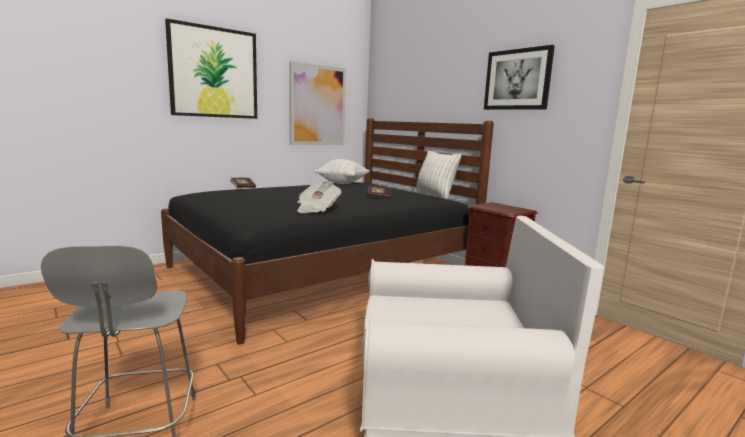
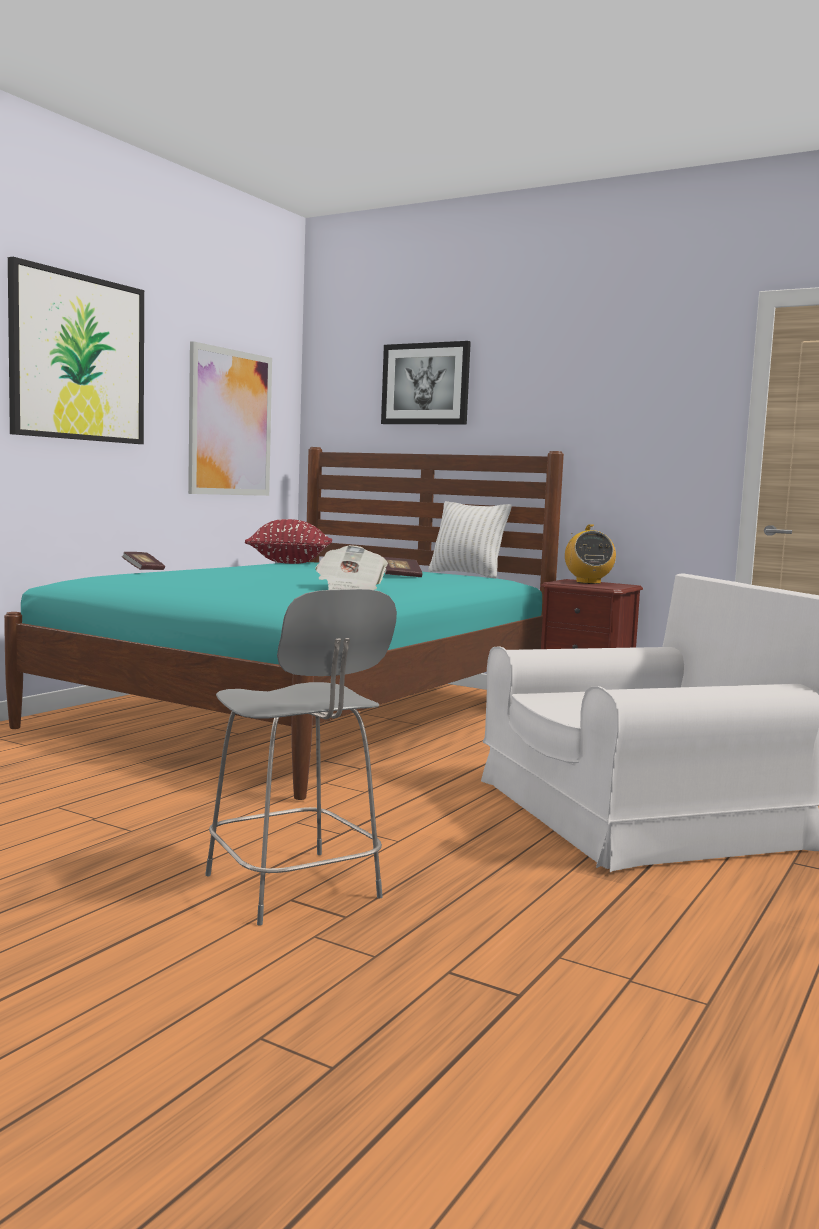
camera: 20 degrees left, 5 degrees down
black bed [161,118,494,344] -> turquoise bed [4,447,564,800]
white pillow [314,159,370,184] -> red pillow [245,519,332,564]
picture [484,45,555,110] -> picture moved to [381,341,471,424]
none -> radio [565,524,616,584]

